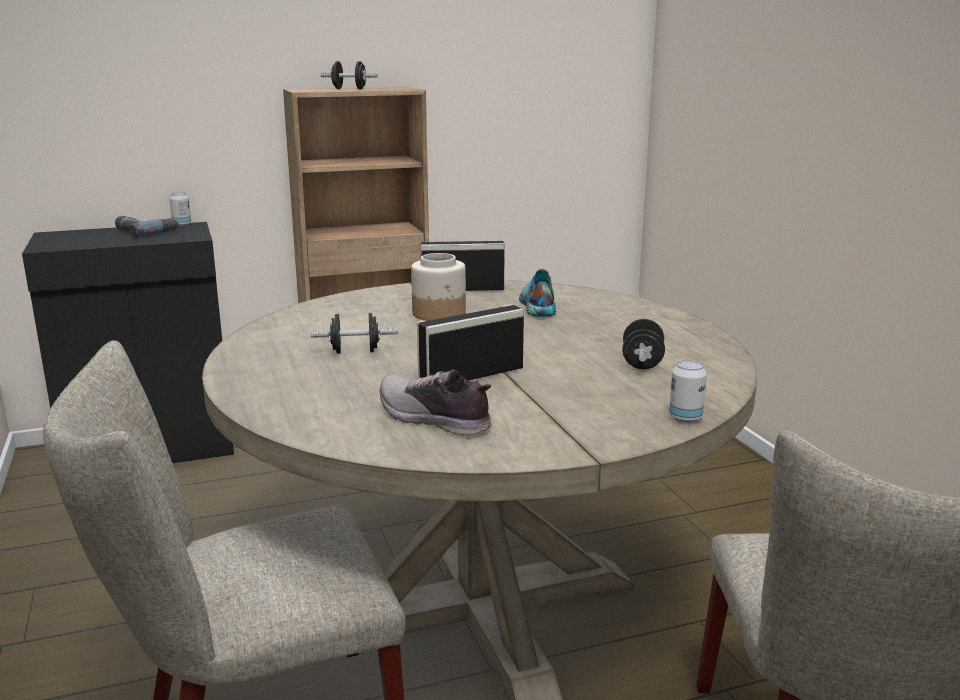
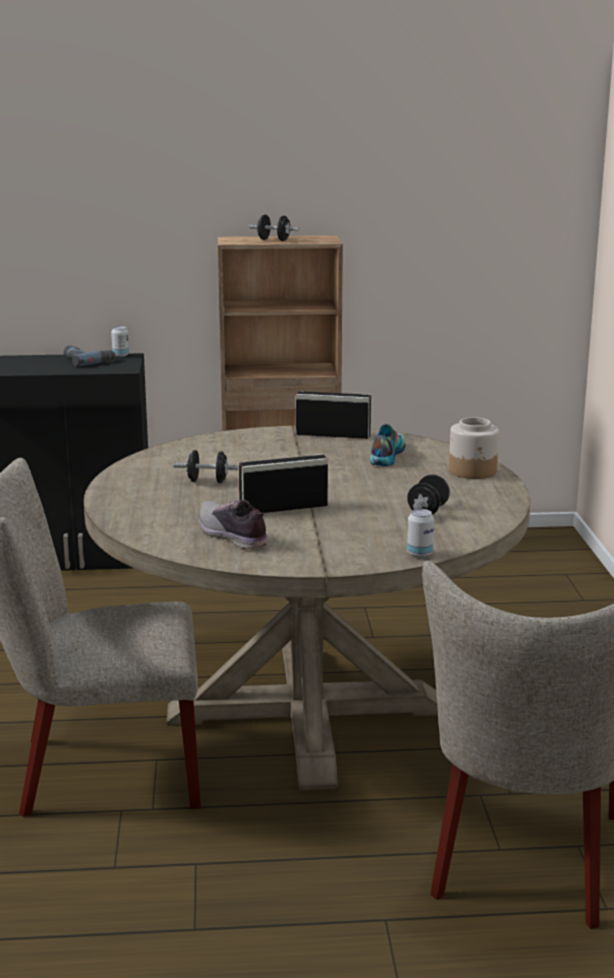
camera: 15 degrees right, 0 degrees up
jar [411,253,466,321] -> jar moved to [449,417,499,479]

